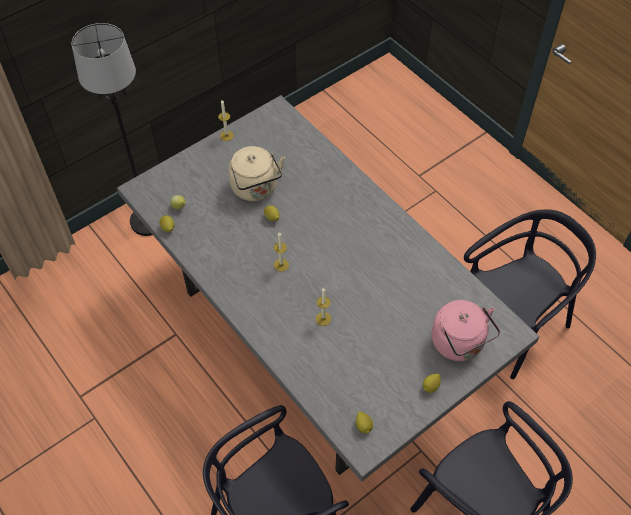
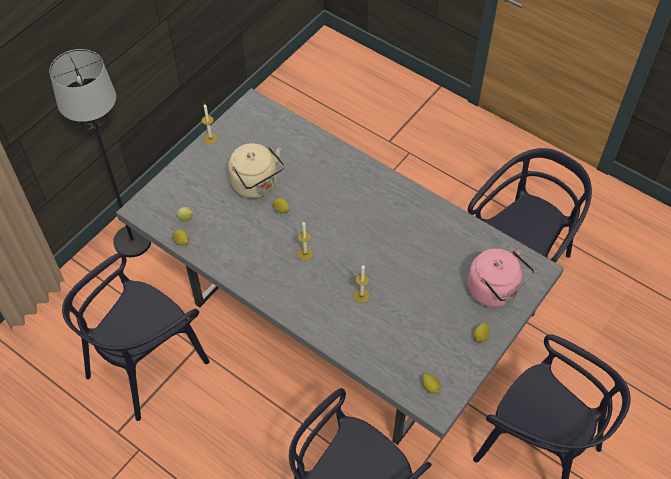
camera: 15 degrees left, 0 degrees up
none -> black chair [62,253,210,421]

